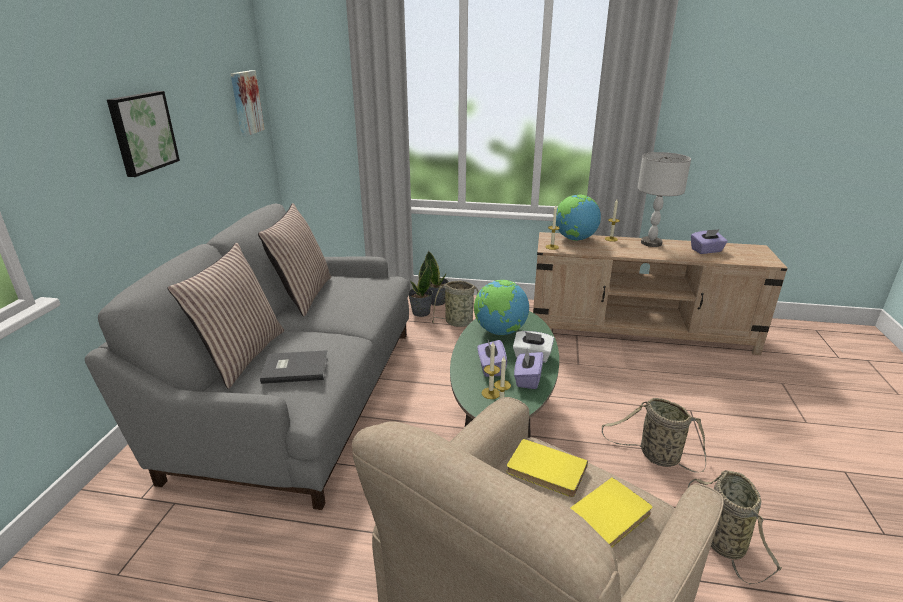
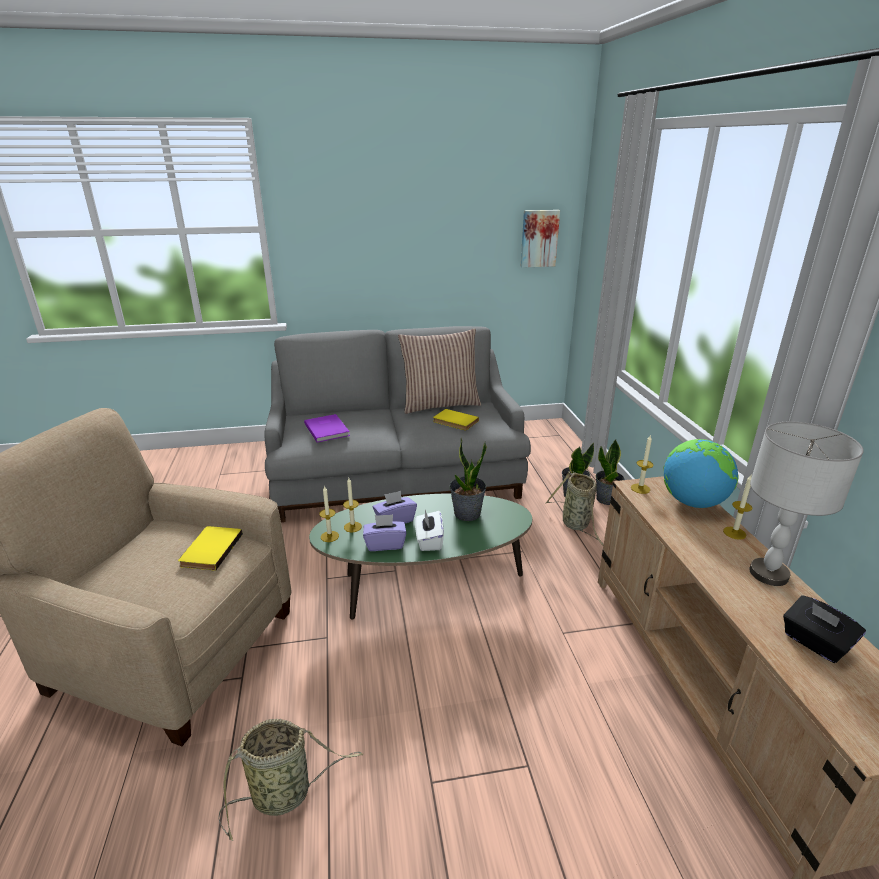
camera: 70 degrees right, 0 degrees up
picture [107,91,180,177] -> none
pillow [167,243,284,389] -> none
grey book [260,350,328,384] -> purple book [304,414,350,443]
globe [474,280,529,335] -> potted plant [449,438,487,521]
yellow book [570,477,652,548] -> yellow book moved to [433,409,479,430]
basket [602,398,706,473] -> none
purple tissue box [691,229,728,254] -> black tissue box [783,595,866,663]

